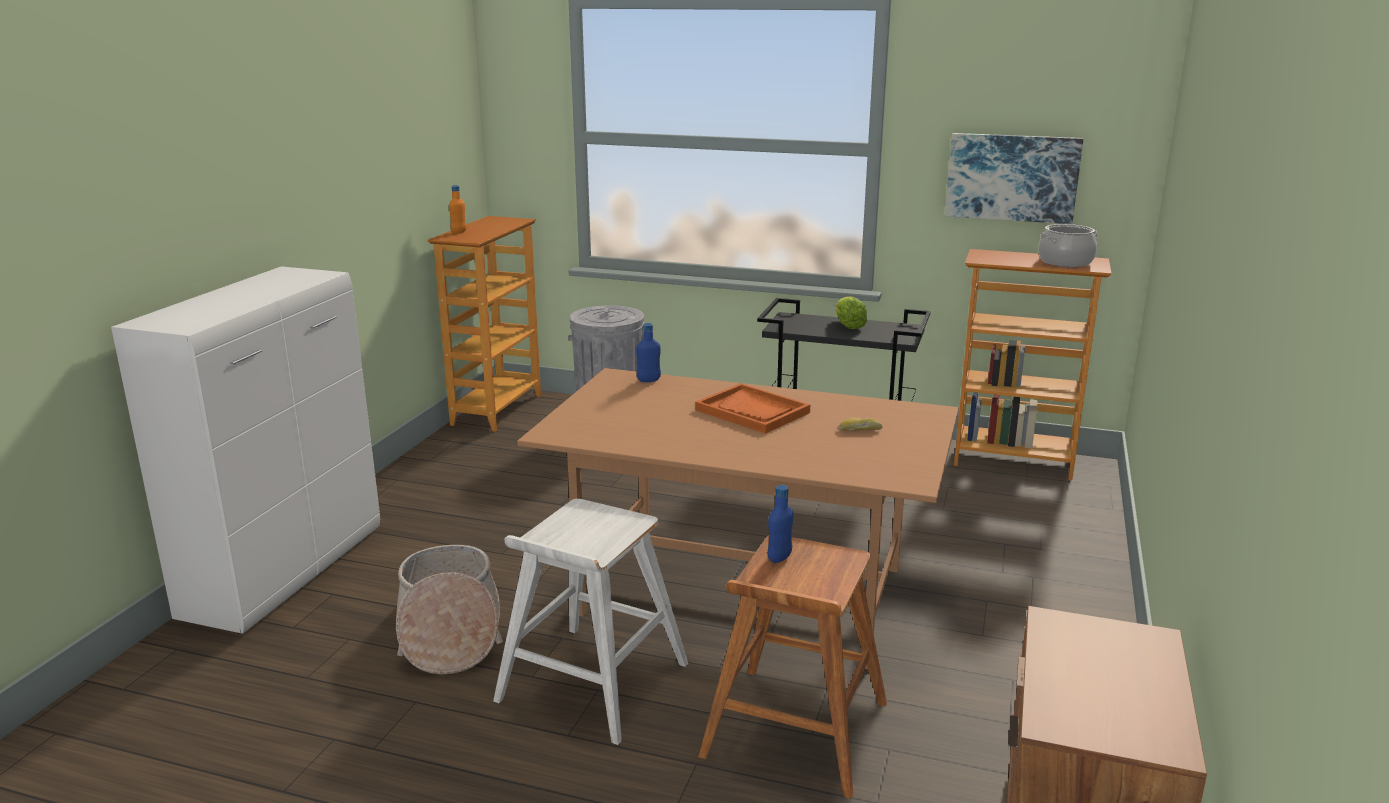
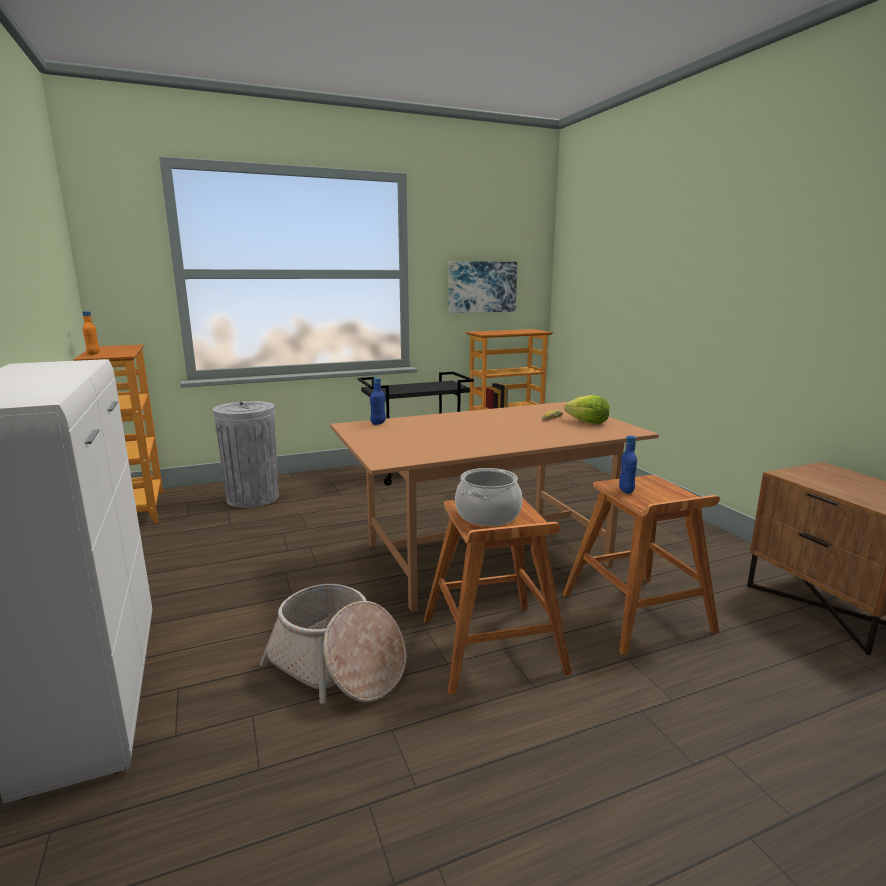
camera: 40 degrees left, 5 degrees down
white stool [493,499,688,745] -> brown stool [424,497,572,695]
orange tray [695,383,810,434] -> none
lettuce [836,296,867,329] -> lettuce moved to [564,395,609,424]
cooking pot [1038,224,1098,267] -> cooking pot moved to [455,468,522,526]

